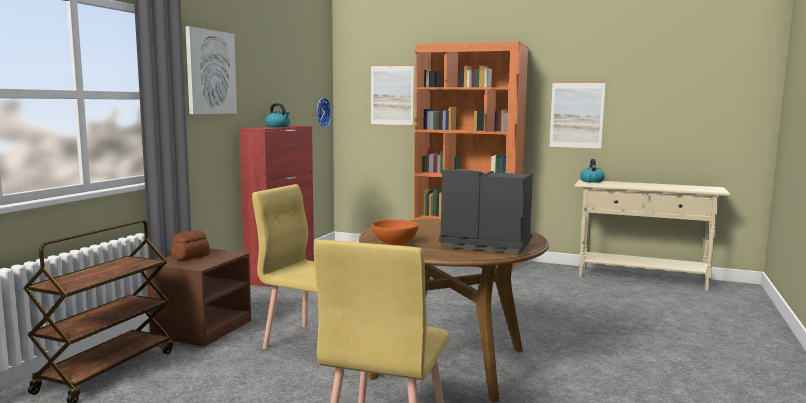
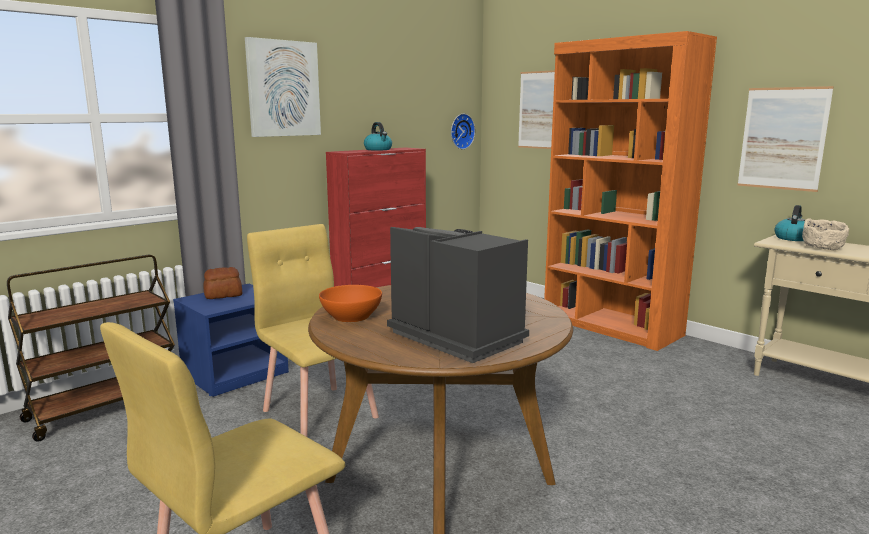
camera: 25 degrees right, 5 degrees up
brown nightstand [146,249,251,347] -> blue nightstand [173,284,289,397]
none -> beige bowl [802,219,849,250]

